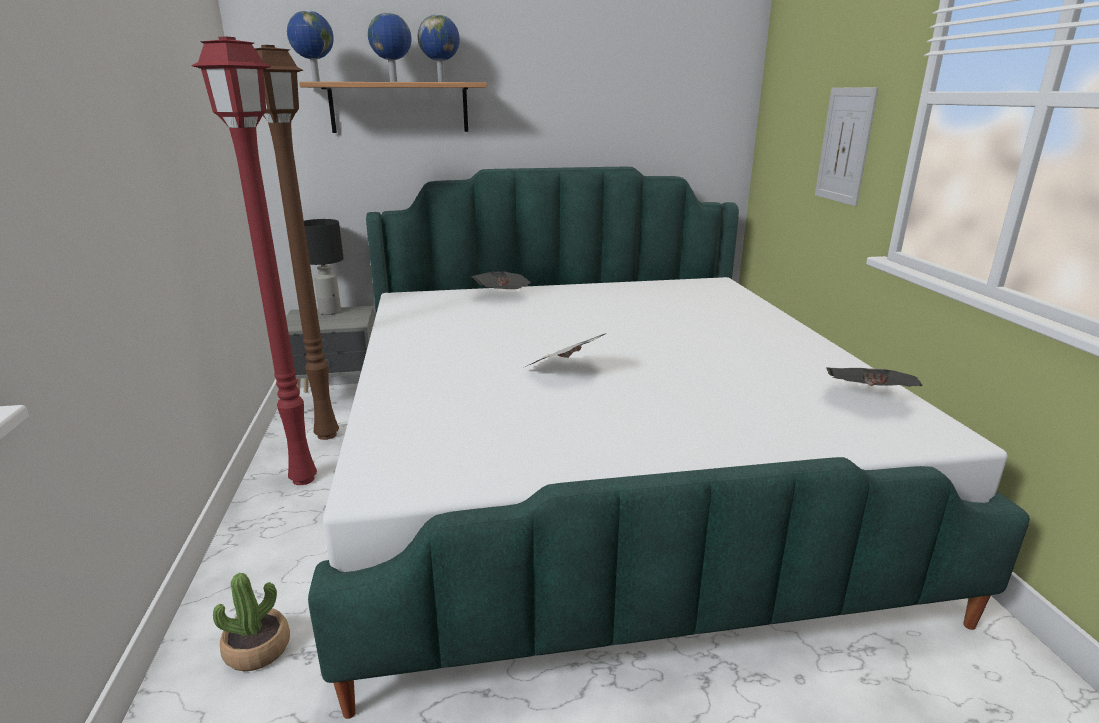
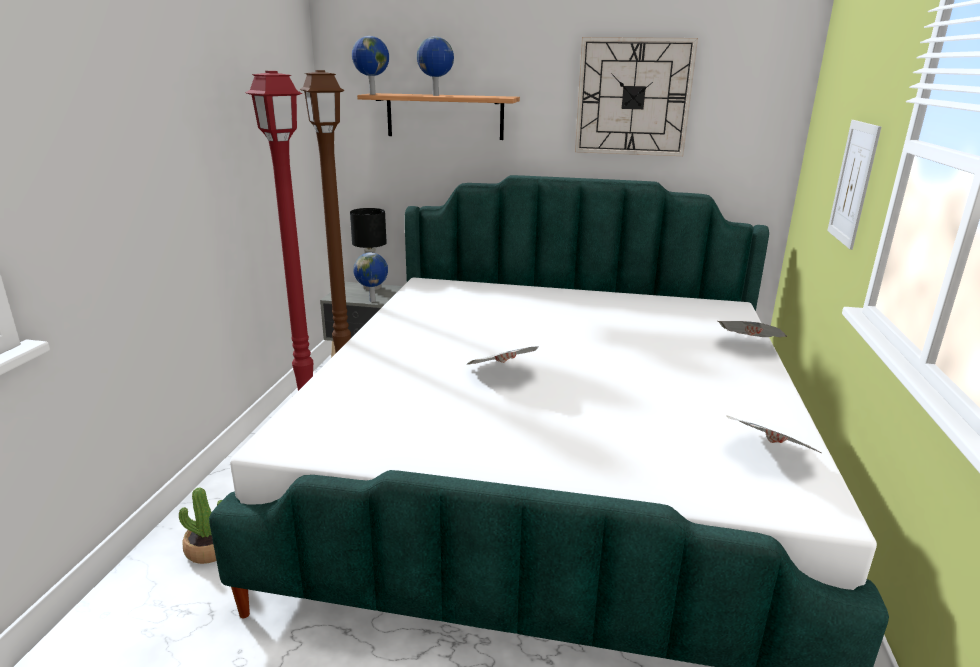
camera: 20 degrees right, 0 degrees up
globe [418,14,460,82] -> globe moved to [353,252,388,302]
newspaper [472,271,531,289] -> newspaper moved to [718,321,787,338]
none -> wall clock [575,37,698,156]

